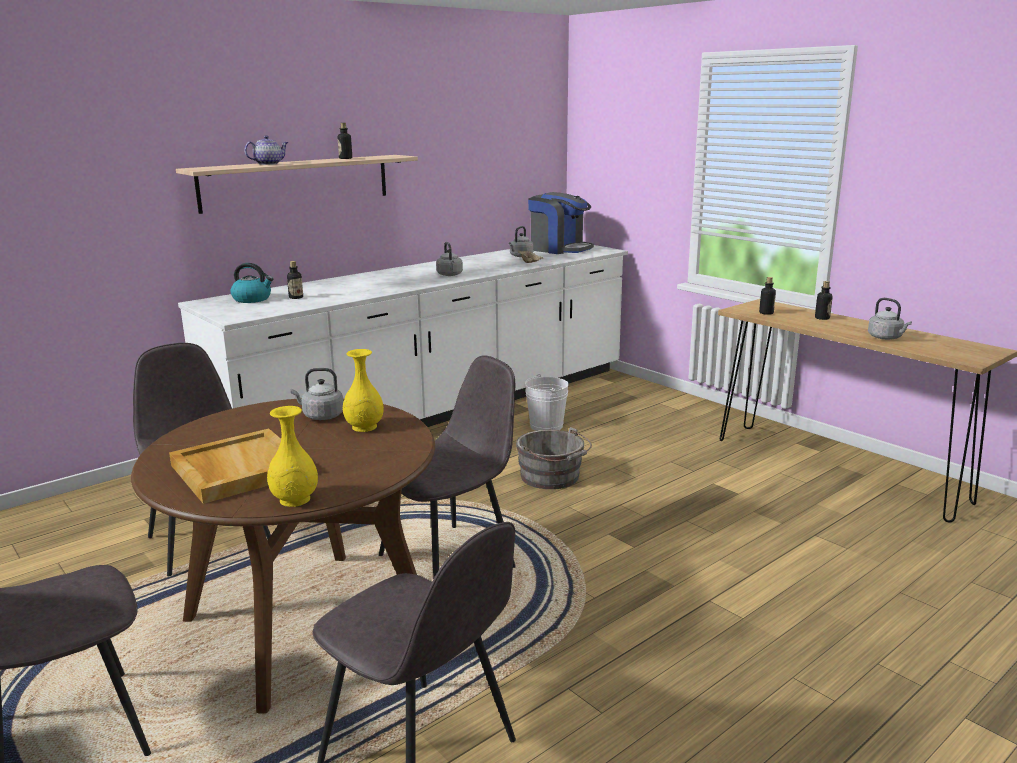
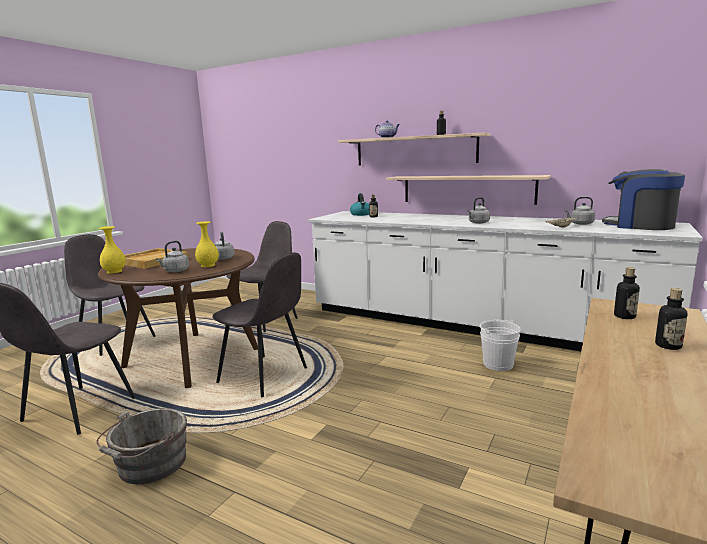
camera: 70 degrees right, 5 degrees down
grey bucket [516,427,592,489] -> grey bucket moved to [96,408,187,484]
coffee machine [528,192,594,254] -> coffee machine turned 120 degrees clockwise [602,169,685,230]
grey kettle [868,298,912,340] -> grey kettle moved to [156,241,189,272]
none -> shelf [386,175,551,205]

